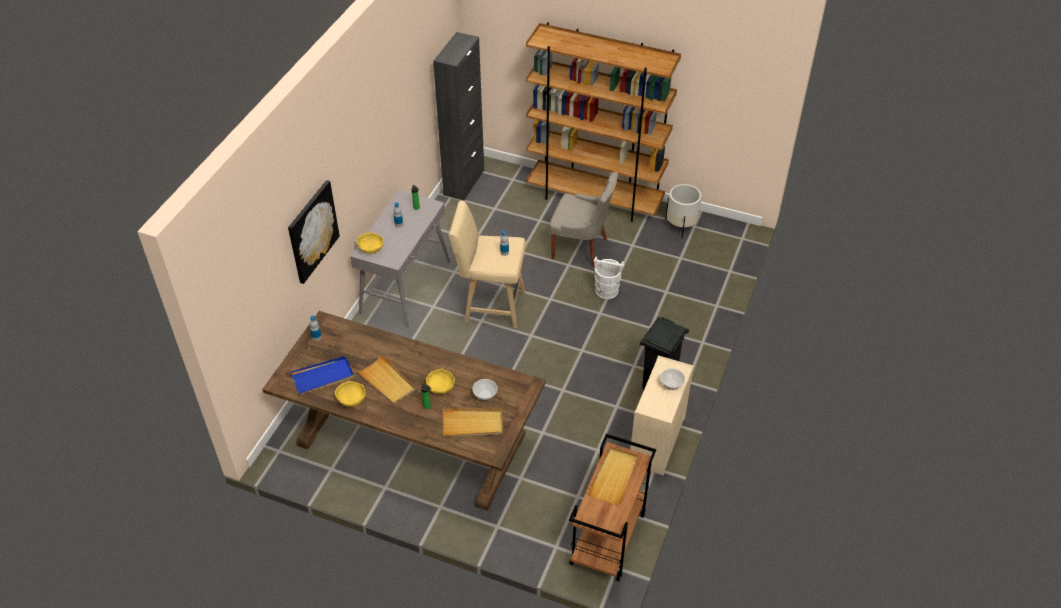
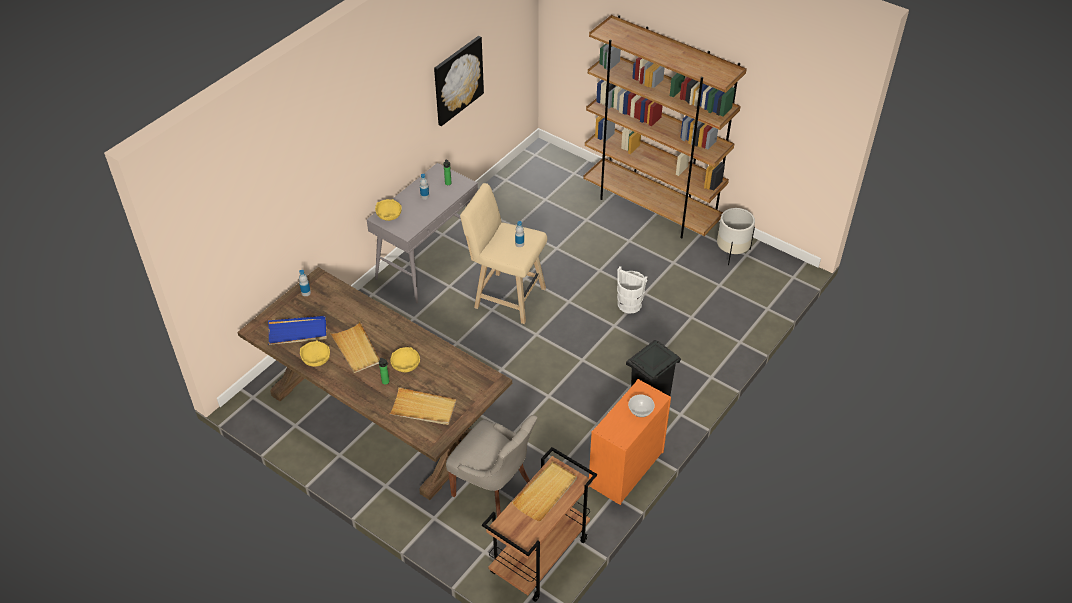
camera: 15 degrees right, 0 degrees up
picture [288,180,340,284] -> picture moved to [434,36,484,126]
black cabinet [433,32,484,201] -> none
bowl [472,379,498,401] -> none
grey chair [550,172,618,267] -> grey chair moved to [446,415,538,517]
beige dresser [630,355,694,476] -> orange dresser [589,379,671,505]

